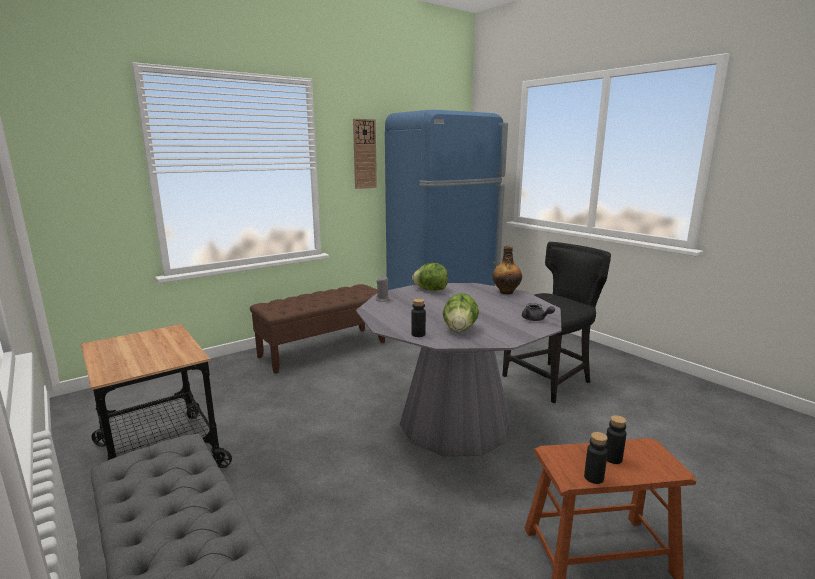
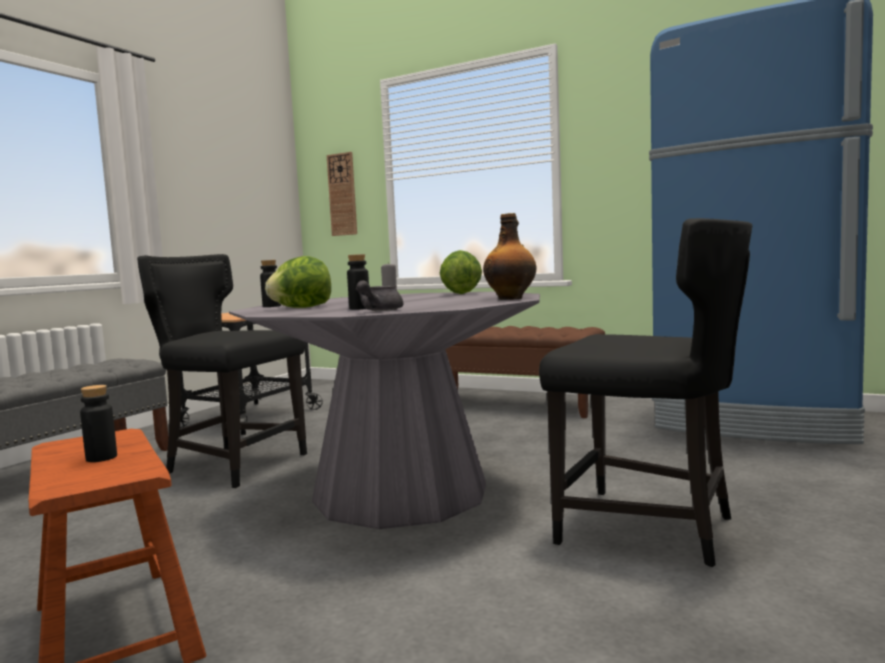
camera: 65 degrees right, 10 degrees down
wall clock [353,119,377,189] -> wall clock moved to [327,152,357,236]
black bottle [584,432,608,484] -> black bottle moved to [347,254,369,310]
none -> black chair [137,254,307,488]

